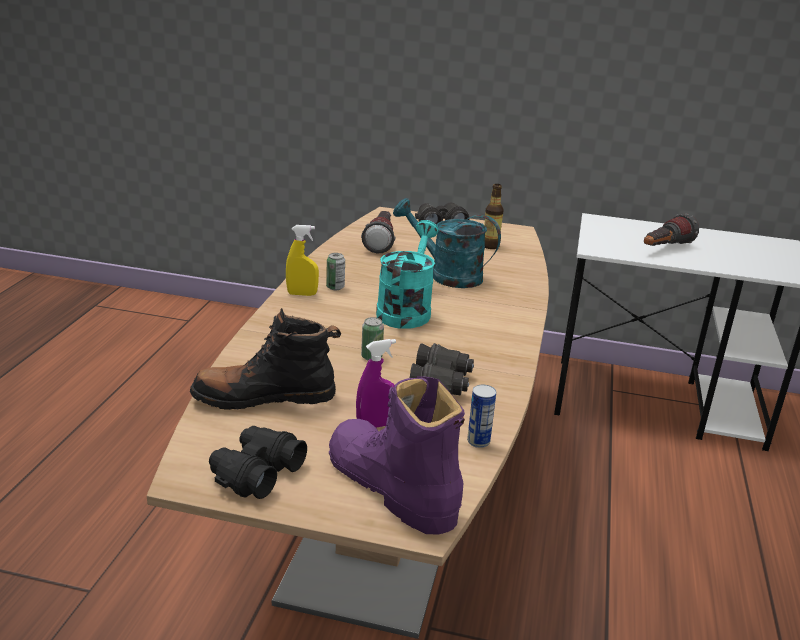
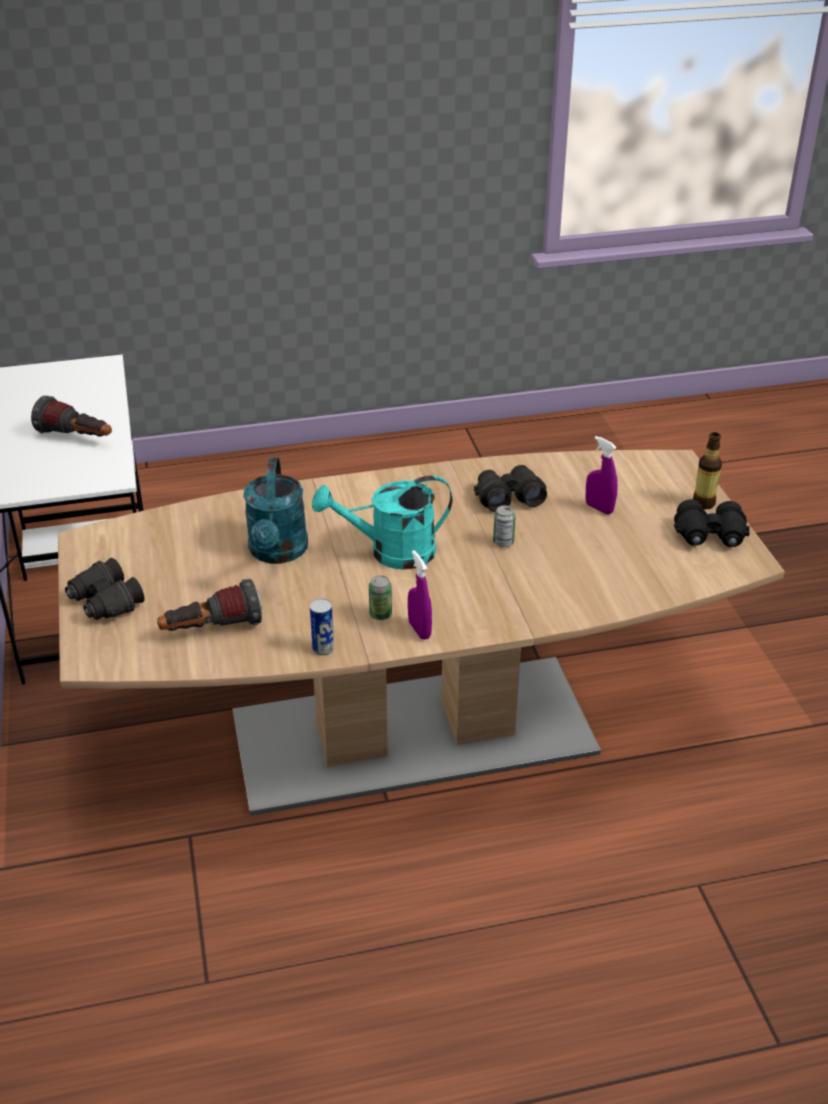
camera: 115 degrees left, 10 degrees up
black boot [190,308,341,410] -> none
yellow spray bottle [286,225,319,296] -> purple spray bottle [408,550,432,640]
purple boot [329,376,465,534] -> none
can [467,385,496,448] -> can moved to [310,599,334,655]
bottle [484,184,504,249] -> bottle moved to [693,432,722,509]

